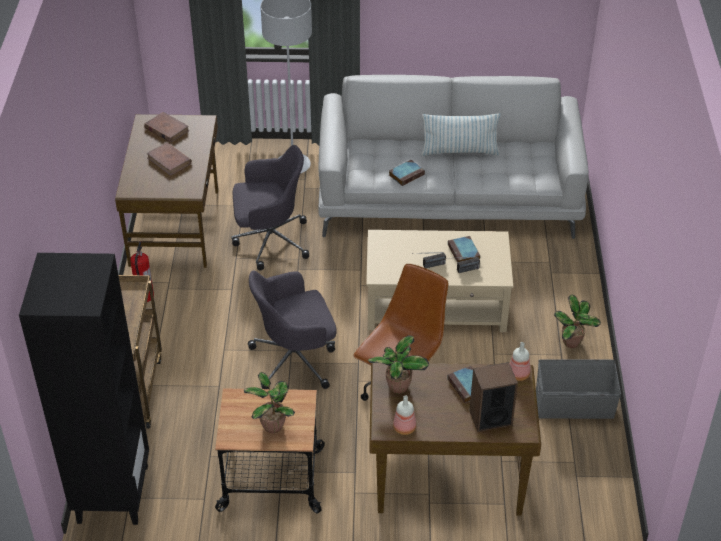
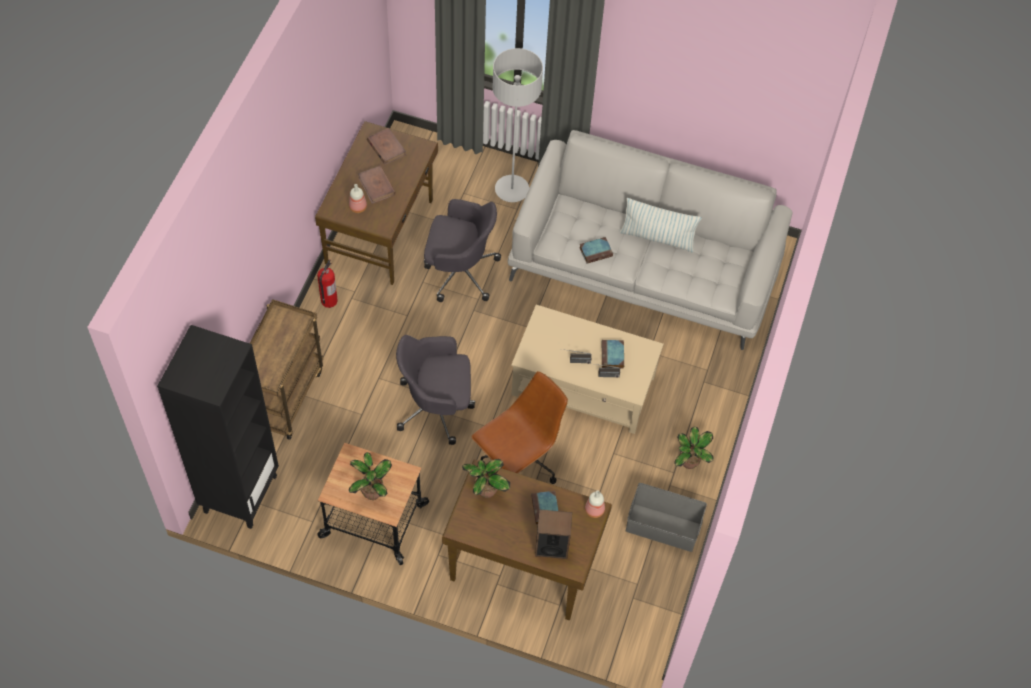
camera: 15 degrees right, 15 degrees up
bottle [393,395,416,435] -> bottle moved to [349,184,367,213]

